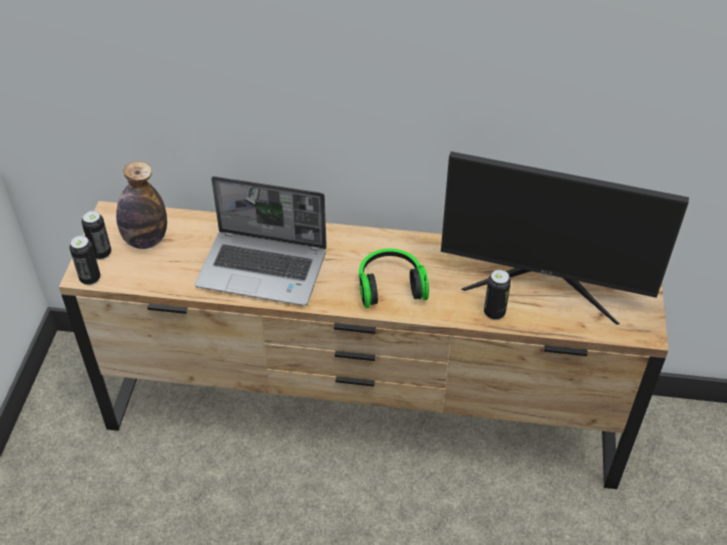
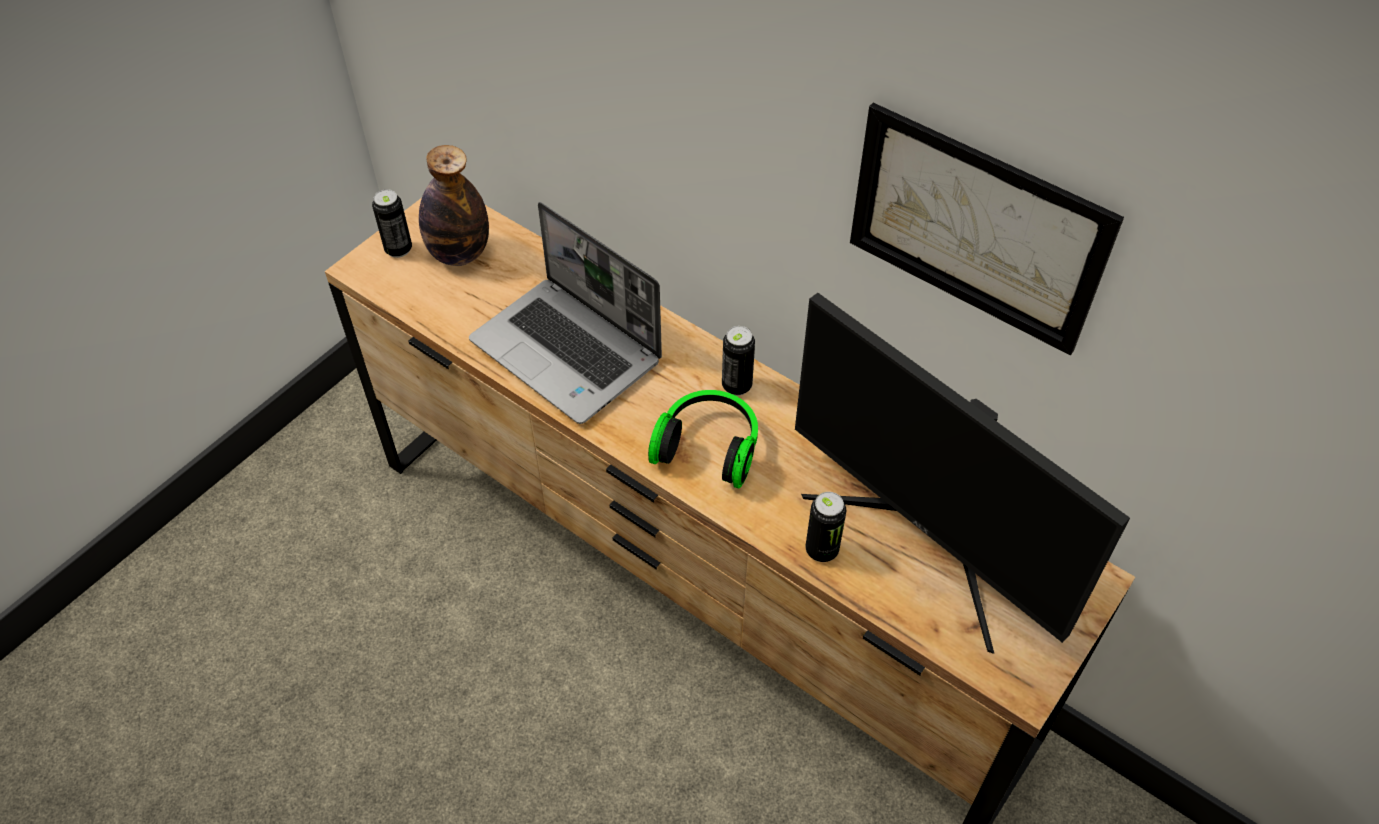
camera: 30 degrees right, 5 degrees up
can [69,235,100,285] -> can moved to [722,326,755,396]
none -> picture [850,103,1124,355]

